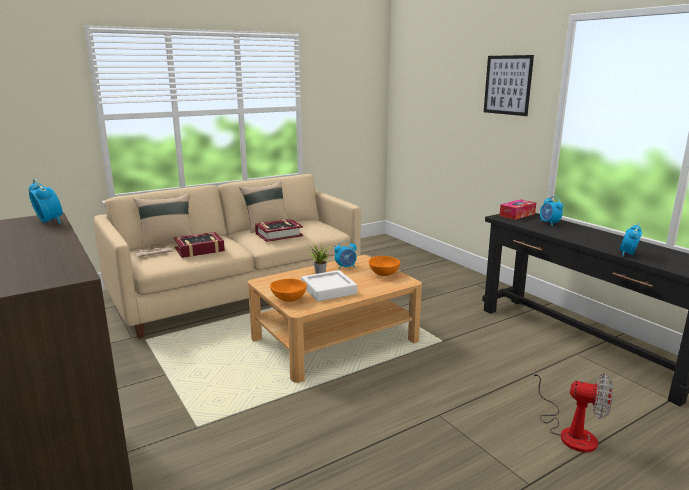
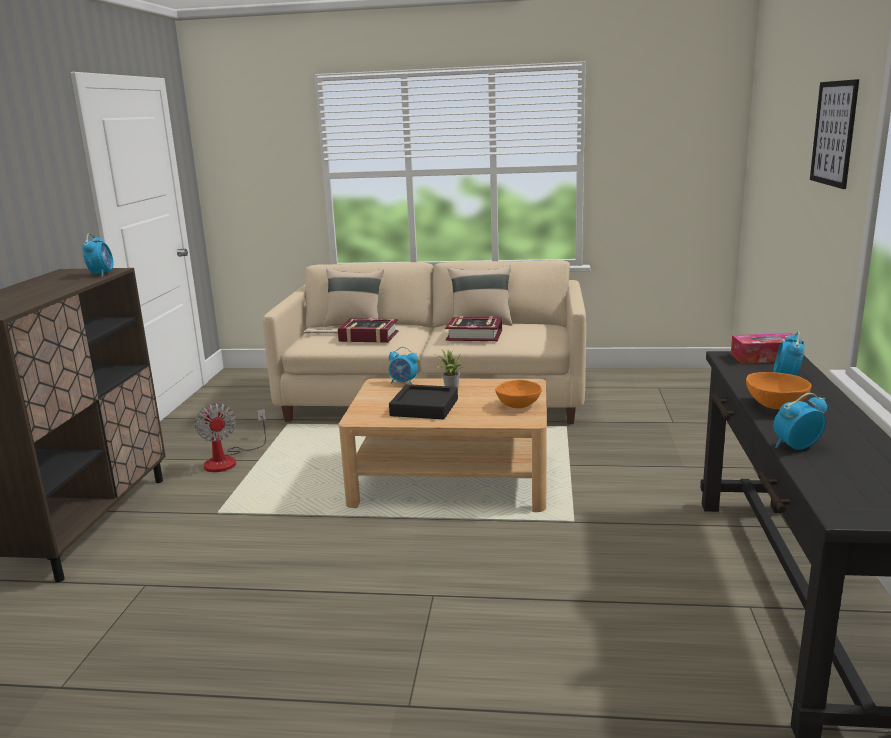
camera: 40 degrees right, 0 degrees up
orange bowl [270,279,307,302] -> orange bowl moved to [746,372,811,409]
white tray [301,270,357,301] -> black tray [389,384,458,419]
alarm clock [334,240,357,270] -> alarm clock moved to [389,347,418,385]
fan [533,366,613,452] -> fan moved to [195,403,266,472]

